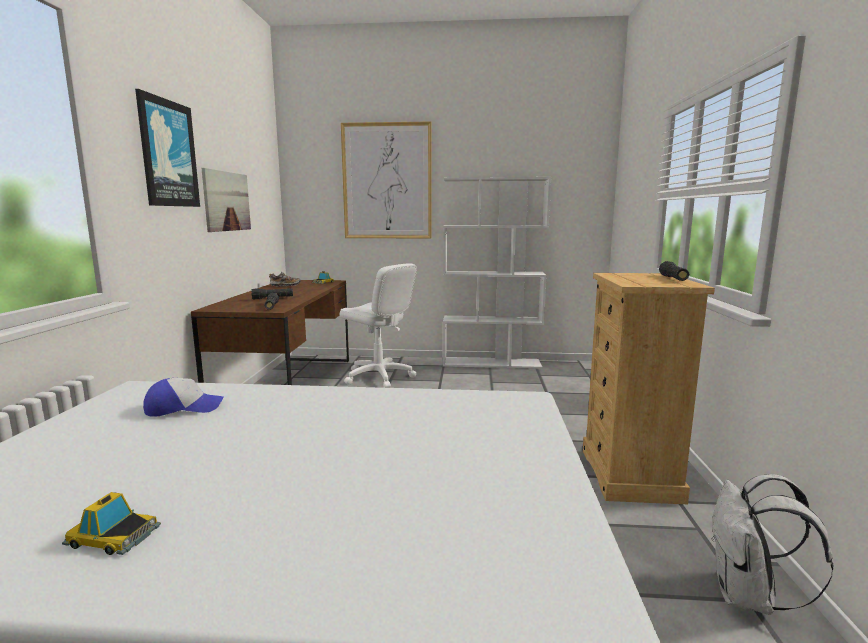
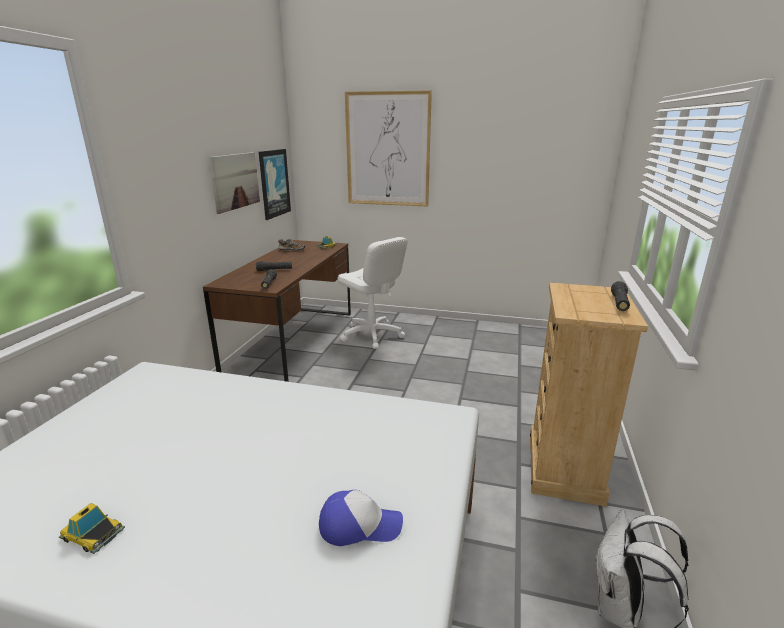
camera: 10 degrees right, 10 degrees up
picture [135,89,200,207] -> picture moved to [259,149,291,220]
cap [143,378,224,417] -> cap moved to [319,490,403,546]
white bookcase [443,177,551,369] -> none

